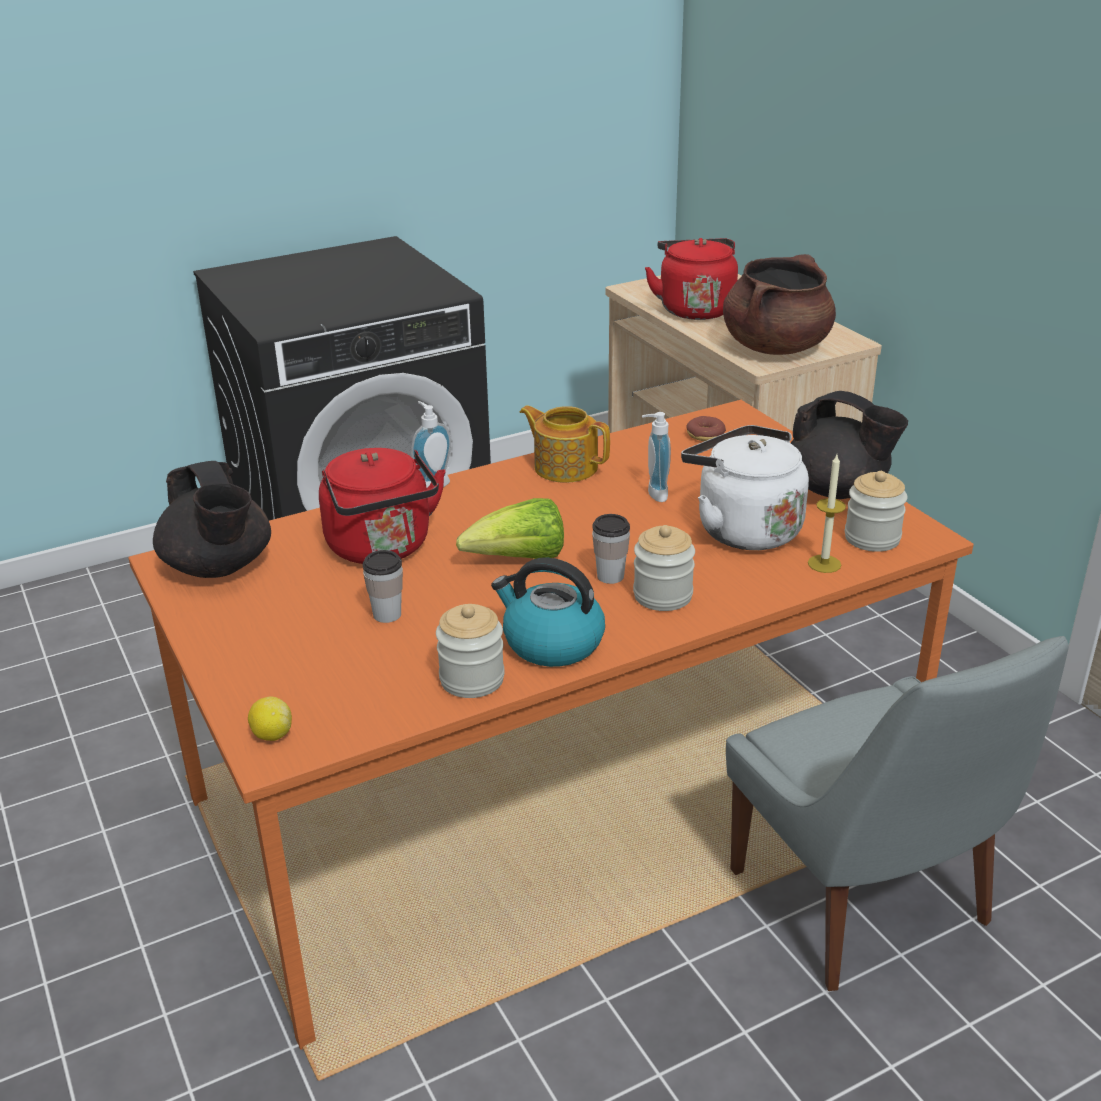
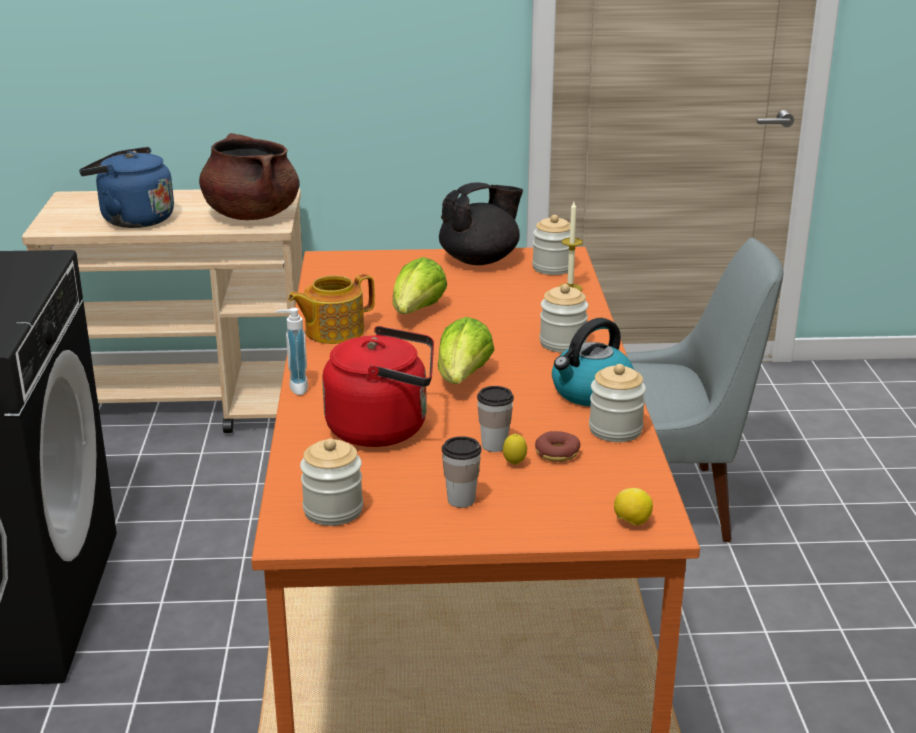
camera: 65 degrees left, 5 degrees down
black teapot [153,461,271,578] -> jar [300,438,363,526]
cup [592,514,630,584] -> cup moved to [442,436,481,508]
soap dispenser [642,412,671,502] -> lettuce [393,257,447,314]
red kettle [645,238,738,320] -> blue kettle [79,147,174,228]
white kettle [681,425,809,550] -> none
donut [686,416,726,441] -> donut moved to [535,431,580,462]
none -> lemon [503,434,527,465]

